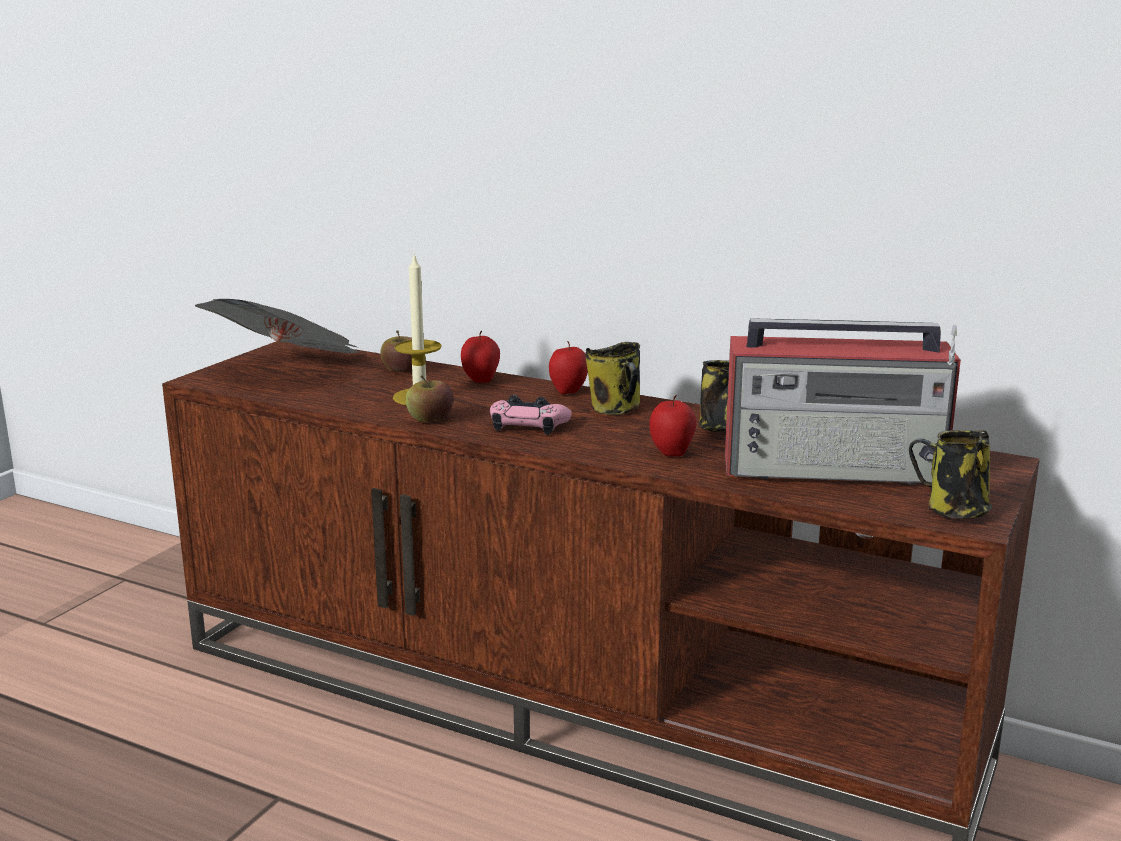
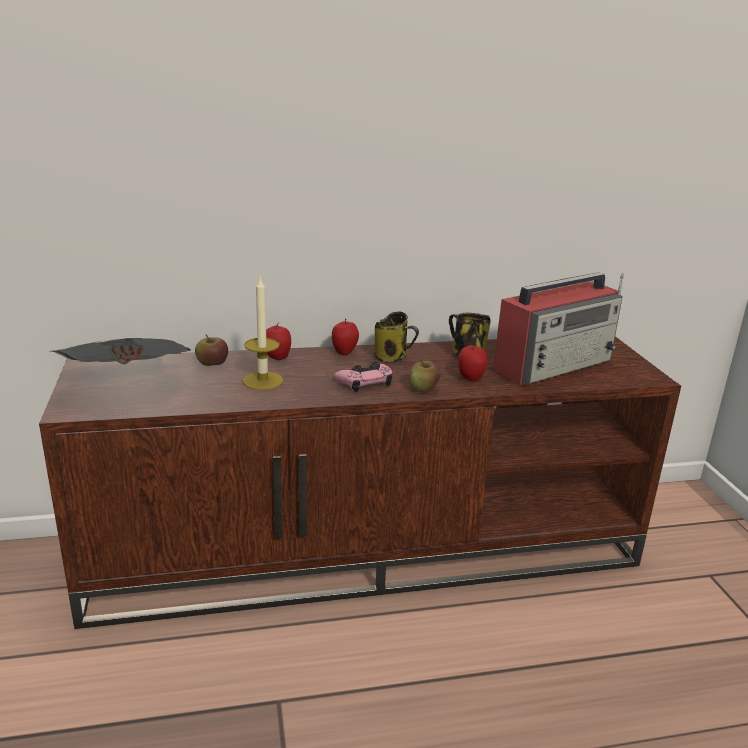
camera: 40 degrees left, 5 degrees up
apple [406,376,454,422] -> apple moved to [409,360,441,392]
mug [909,430,992,519] -> none

